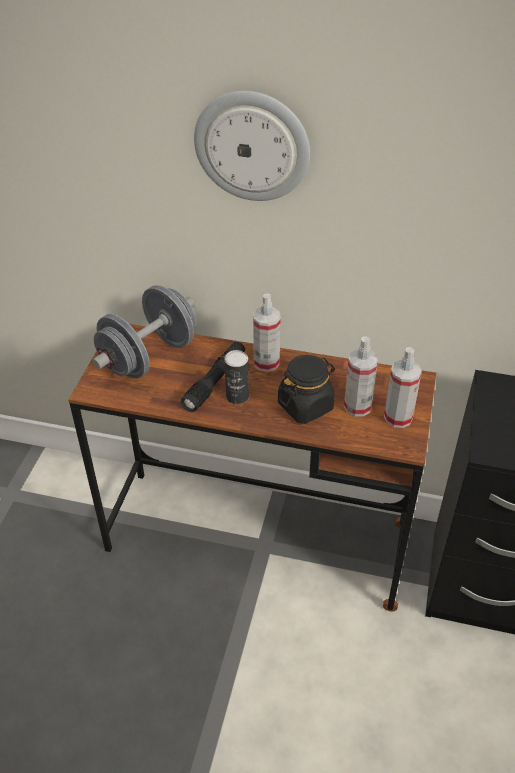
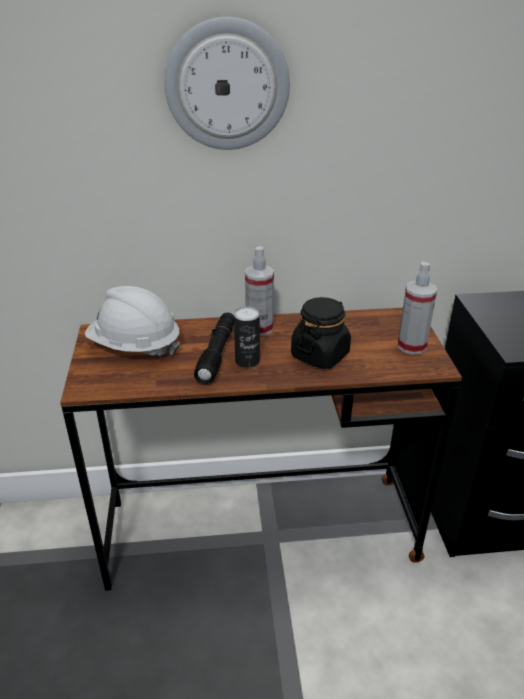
camera: 20 degrees left, 10 degrees down
grey dumbbell [92,285,196,379] -> white hard hat [85,286,180,356]
spray bottle [344,336,378,417] -> none

